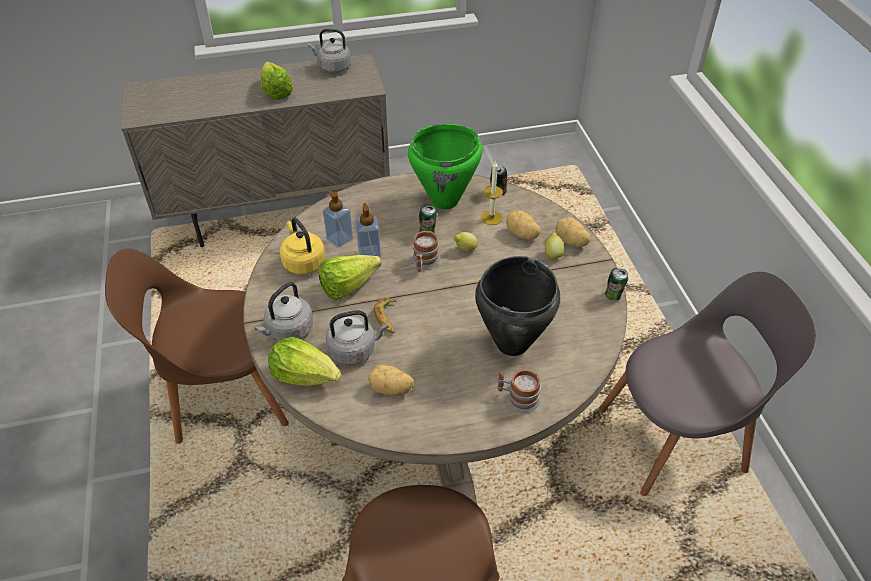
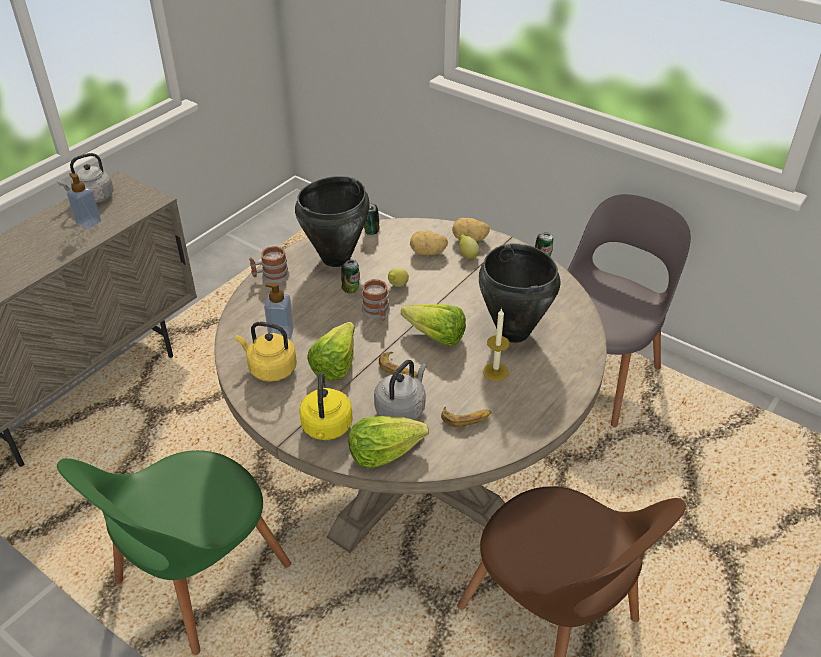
camera: 40 degrees left, 5 degrees down
brown chair [105,248,289,444] -> green chair [57,450,291,655]
grey kettle [255,282,313,341] -> yellow kettle [299,372,353,440]
lettuce [261,61,293,100] -> lettuce moved to [401,304,466,346]
soap dispenser [356,203,381,257] -> soap dispenser moved to [67,173,101,229]
potato [368,365,414,396] -> banana [441,407,491,427]
green cooking pot [408,124,482,210] -> black cooking pot [295,176,370,267]
candle [481,160,503,225] -> candle moved to [483,308,510,381]
mug [497,369,541,414] -> mug moved to [249,246,290,284]

